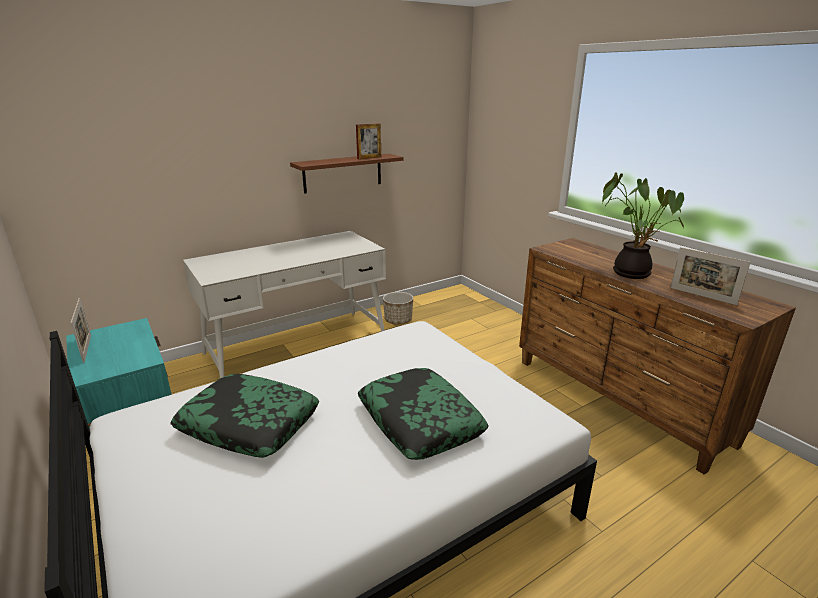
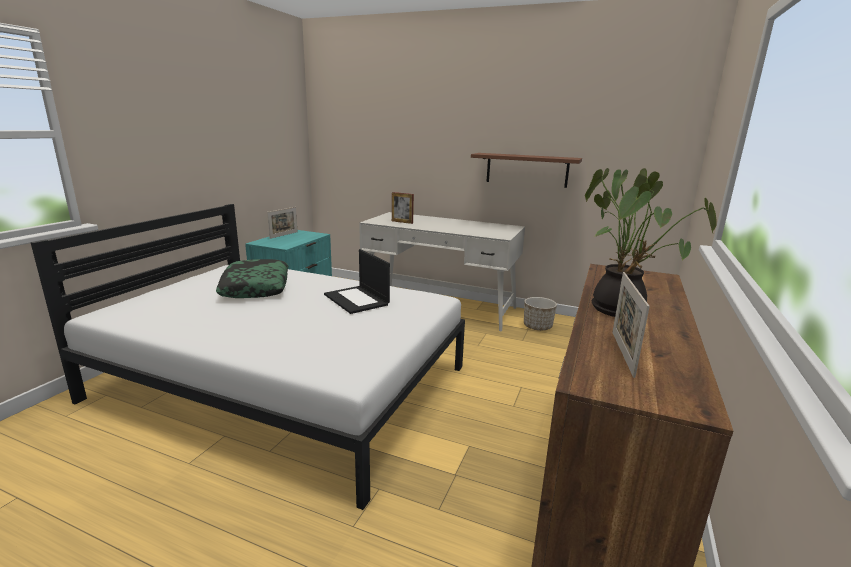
camera: 55 degrees right, 5 degrees down
picture frame [356,123,381,159] -> picture frame moved to [392,192,414,224]
pillow [357,368,489,460] -> none
none -> laptop [324,249,390,314]

